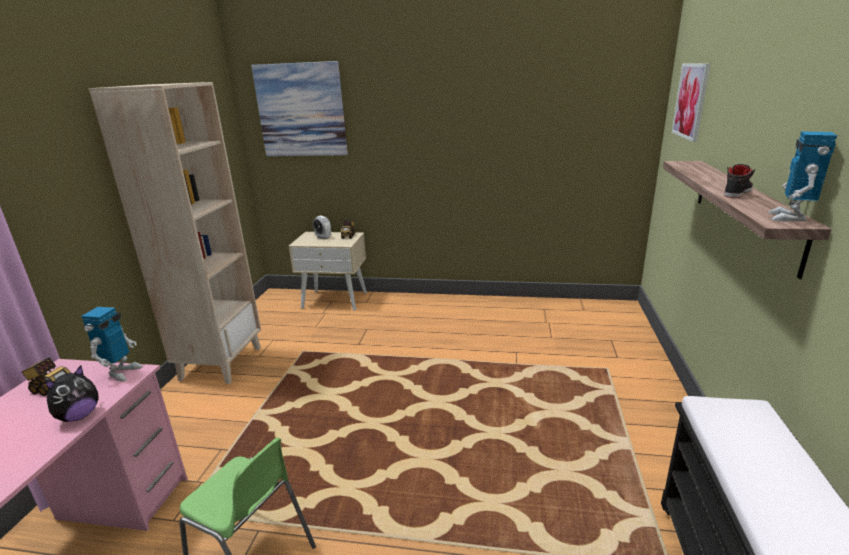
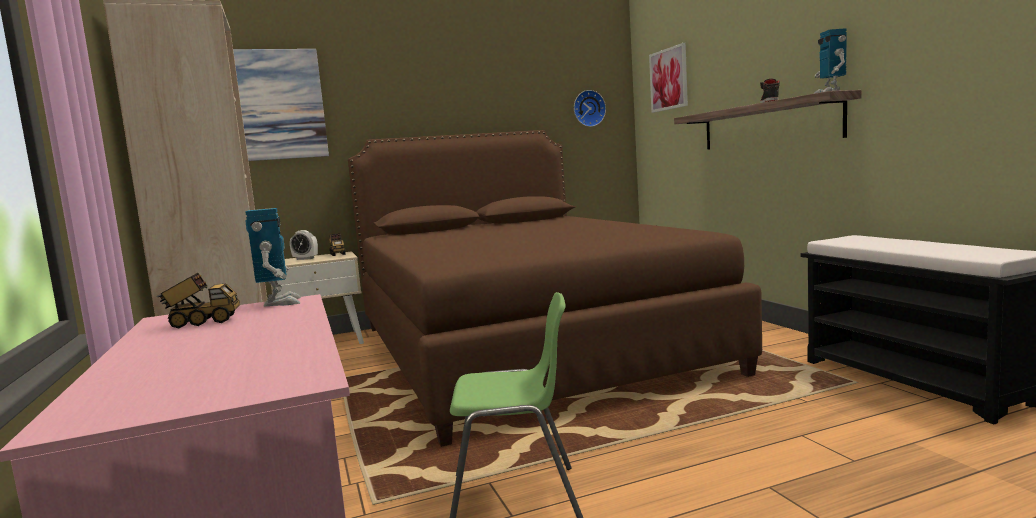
camera: 30 degrees left, 15 degrees down
plush toy [45,366,99,422] -> none
none -> brown bed [348,130,762,447]
none -> wall clock [574,90,606,127]

